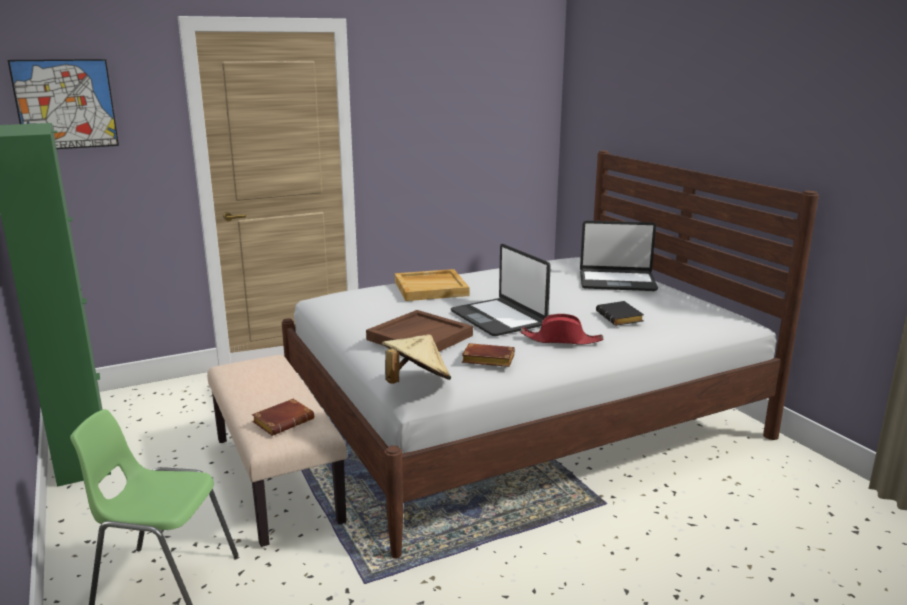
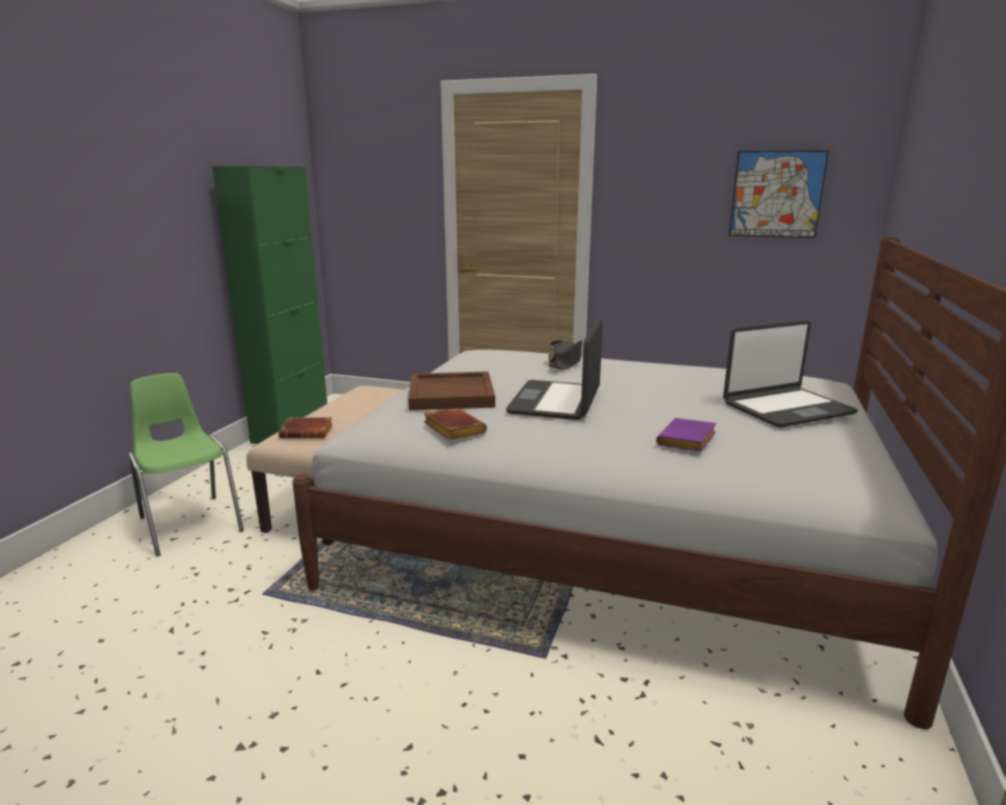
camera: 45 degrees right, 0 degrees up
picture [8,59,119,149] -> picture moved to [729,150,829,238]
beige hat [382,334,451,384] -> none
beige tray [395,269,470,301] -> black hat [548,340,582,369]
red hat [521,314,603,345] -> none
laptop [580,220,658,291] -> laptop turned 75 degrees counterclockwise [723,320,858,427]
black book [596,301,644,326] -> purple book [656,418,716,452]

